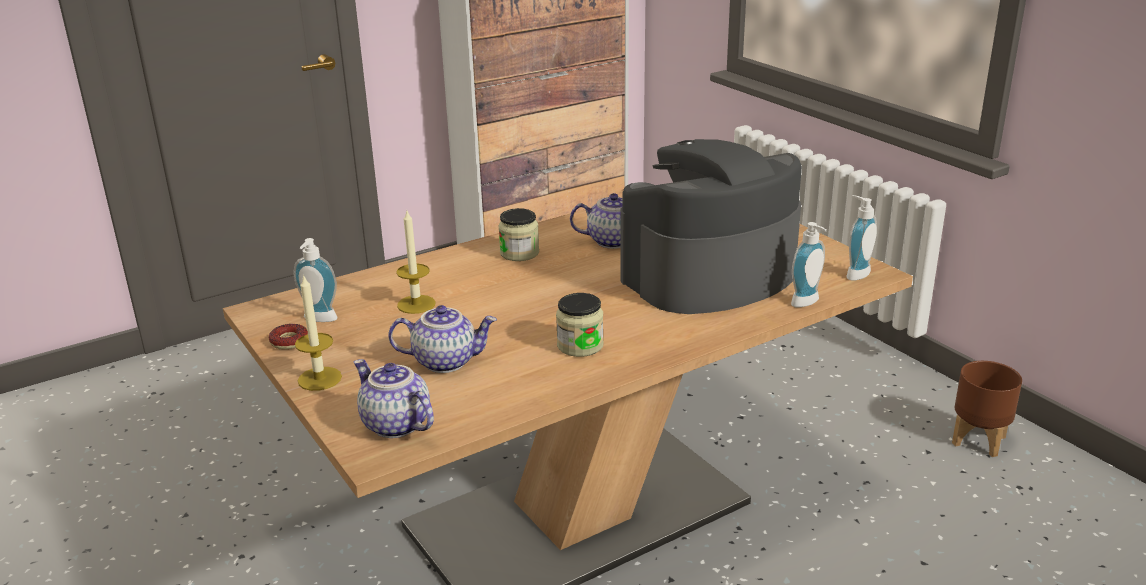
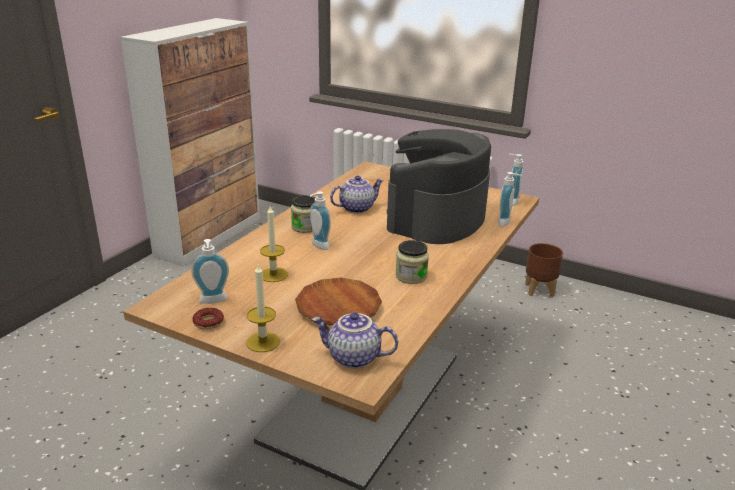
camera: 30 degrees left, 0 degrees up
teapot [388,305,497,373] -> brown plate [295,278,382,326]
none -> soap dispenser [310,191,331,250]

